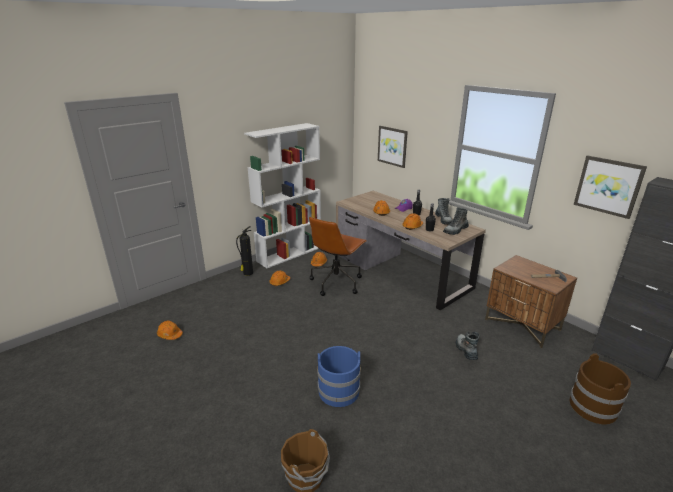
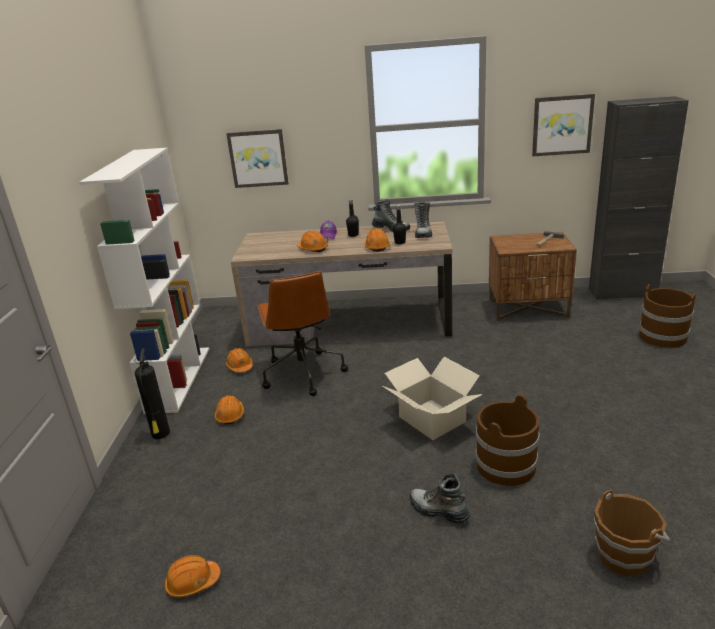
camera: 45 degrees left, 0 degrees up
blue bucket [317,346,361,407] -> brown bucket [476,394,540,486]
boot [456,331,480,360] -> boot moved to [410,474,470,524]
none -> cardboard box [383,357,482,440]

